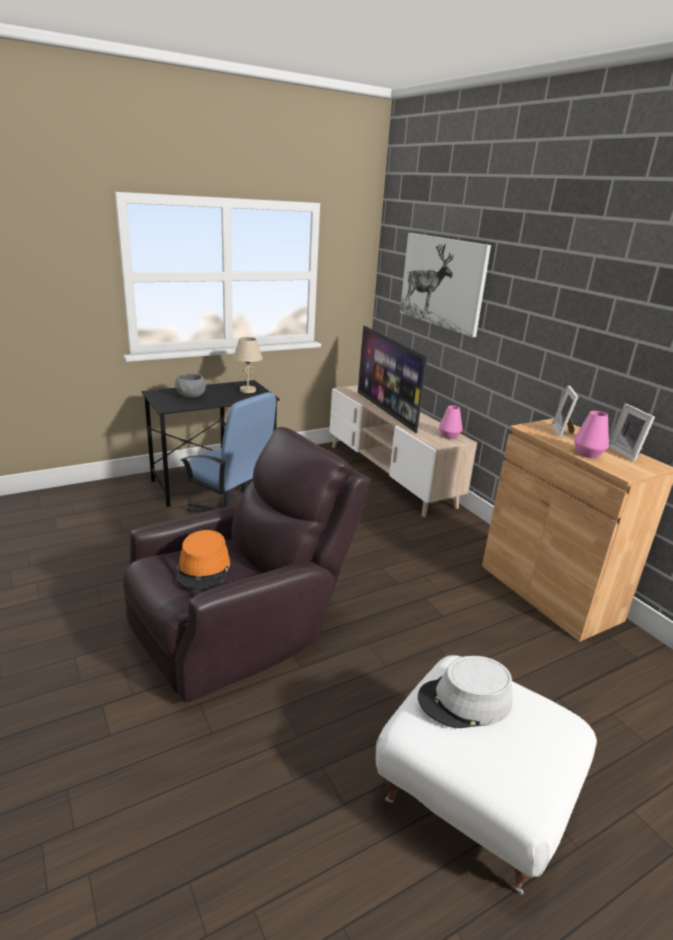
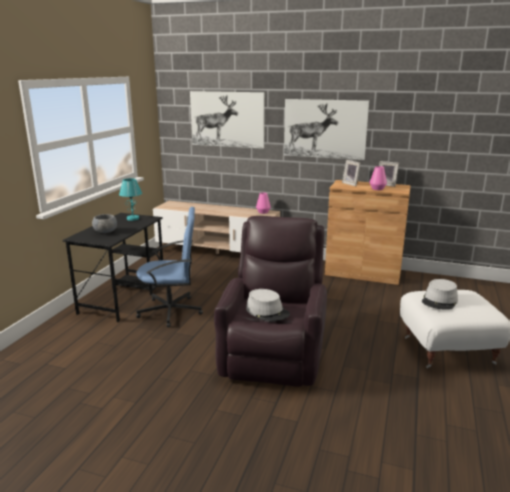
camera: 40 degrees left, 5 degrees down
orange hat [176,530,230,589] -> grey hat [246,289,290,322]
beige table lamp [233,337,263,393] -> turquoise table lamp [119,178,142,221]
television [358,326,427,433] -> none
none -> picture [284,99,369,160]

